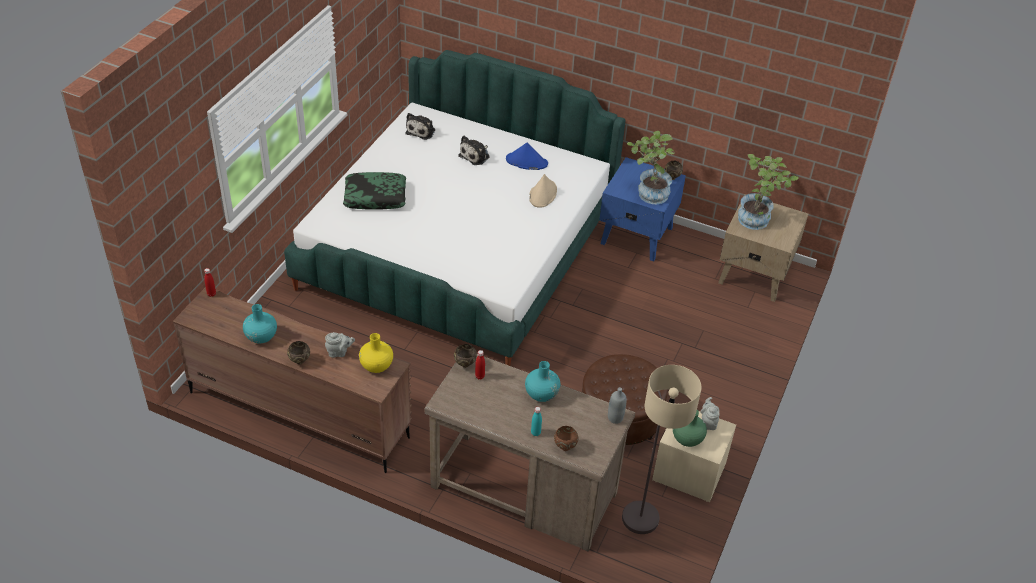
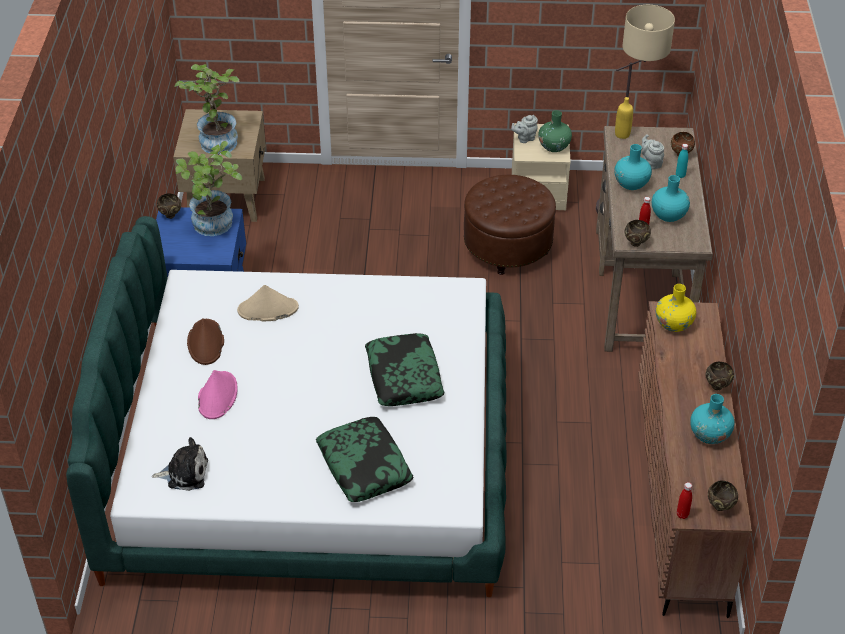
camera: 110 degrees left, 0 degrees up
grey teapot [325,332,355,358] -> grey teapot moved to [641,134,664,170]
plush toy [458,136,490,165] -> pink hat [198,370,238,419]
blue hat [506,143,548,170] -> brown hat [187,318,224,365]
grey bottle [608,387,627,424] -> yellow bottle [615,97,633,139]
none -> pillow [365,333,444,406]
none -> turquoise vase [652,175,690,222]
none -> brown bowl [708,481,738,511]

